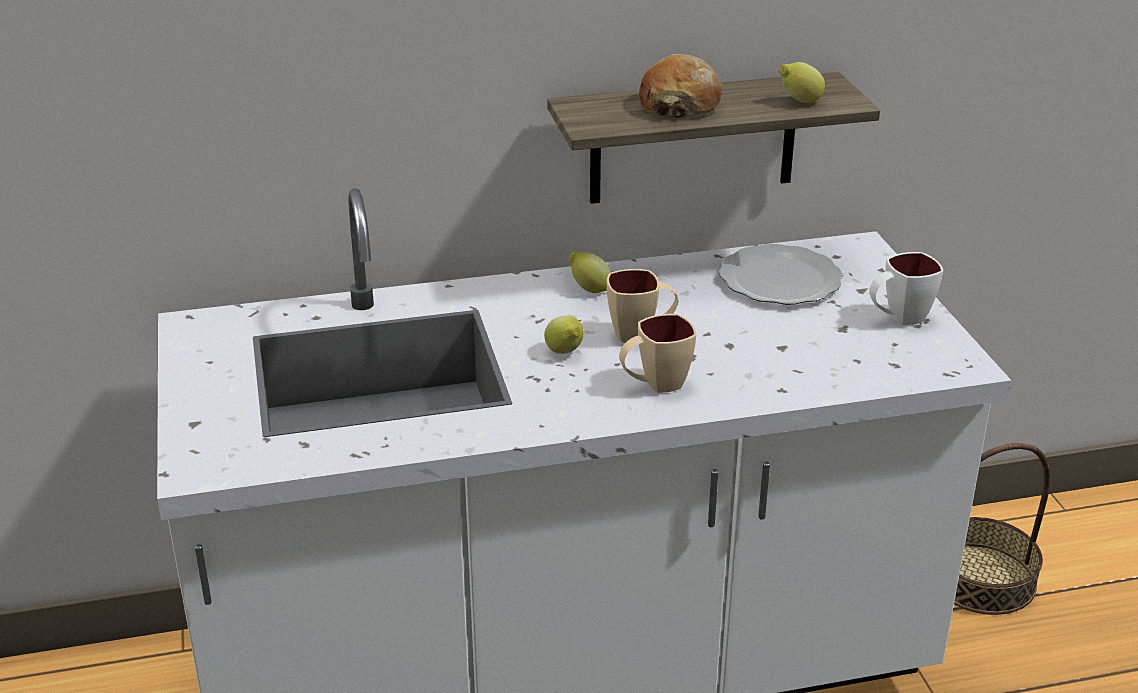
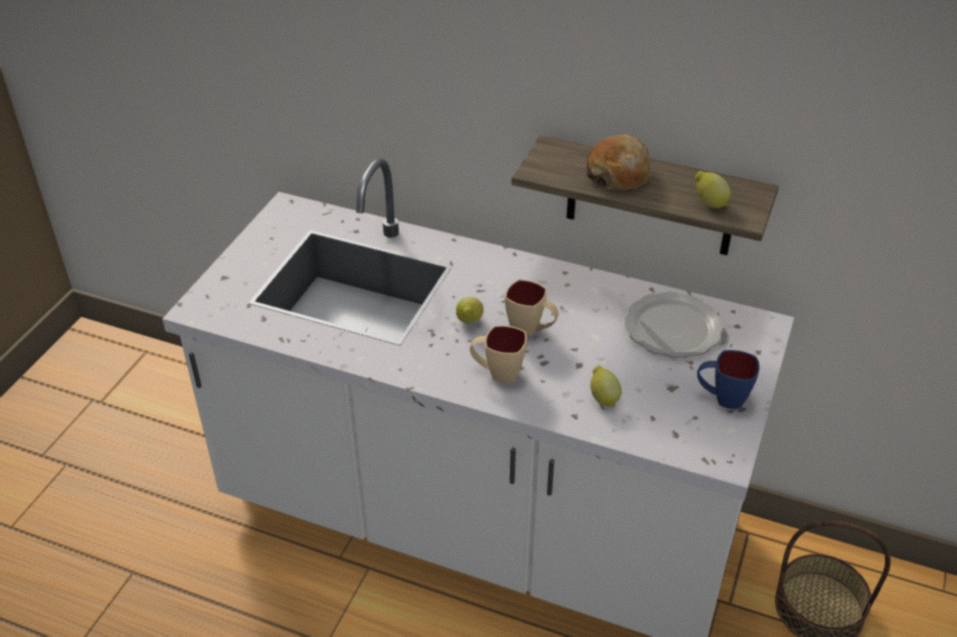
camera: 35 degrees right, 10 degrees up
lemon [569,251,611,293] -> lemon moved to [590,365,622,407]
white mug [869,252,943,325] -> blue mug [697,350,760,409]

